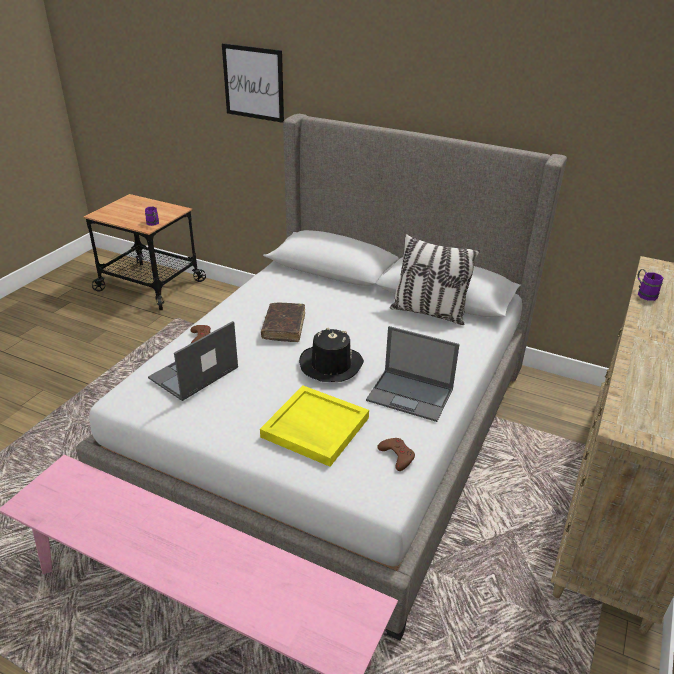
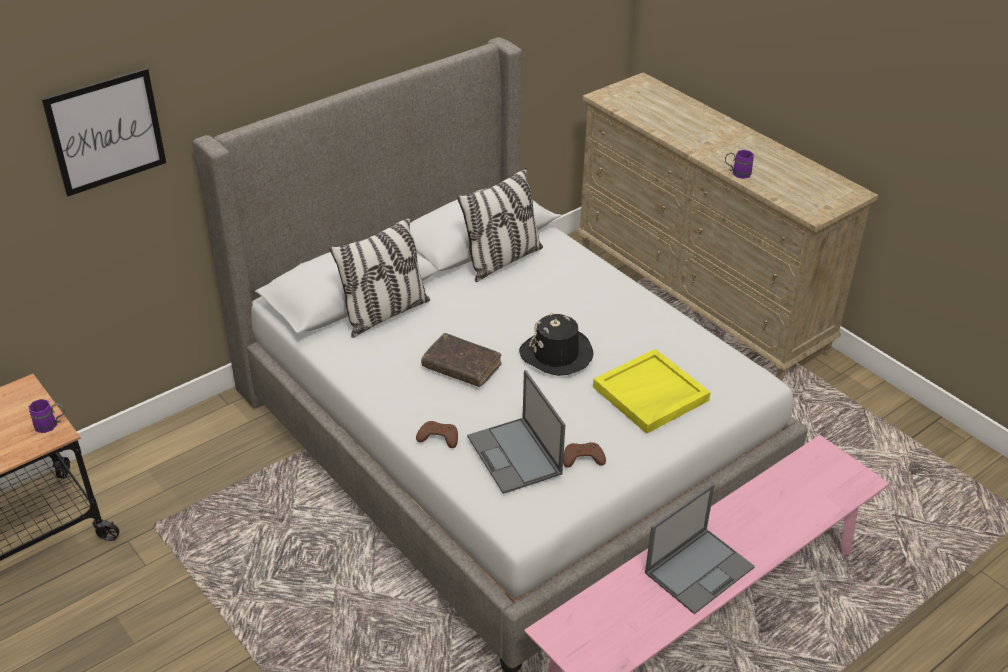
camera: 65 degrees left, 5 degrees up
laptop [366,326,460,422] -> laptop moved to [645,483,755,614]
brown game controller [377,438,415,471] -> brown game controller moved to [563,442,606,467]
purple mug [638,269,663,301] -> purple mug moved to [725,150,754,179]
none -> pillow [329,216,430,338]

